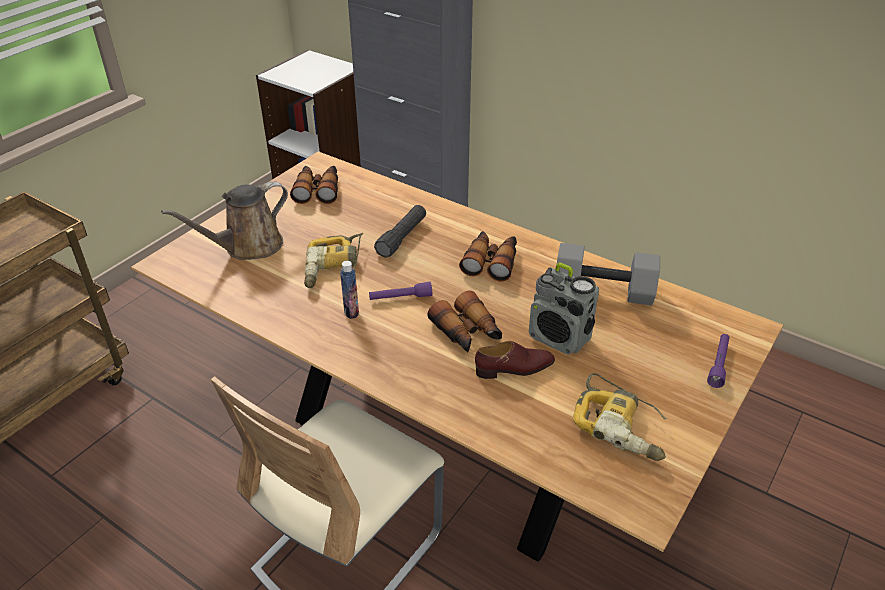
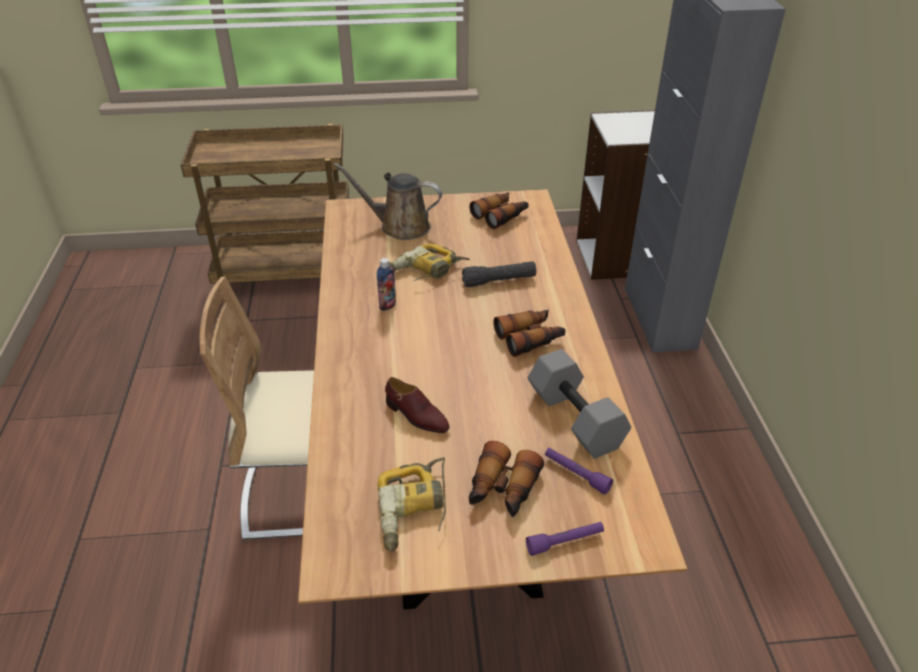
camera: 50 degrees right, 0 degrees up
purple flashlight [369,282,432,300] -> purple flashlight moved to [545,448,613,495]
binoculars [427,291,502,352] -> binoculars moved to [469,441,544,517]
radio [529,262,599,355] -> none

